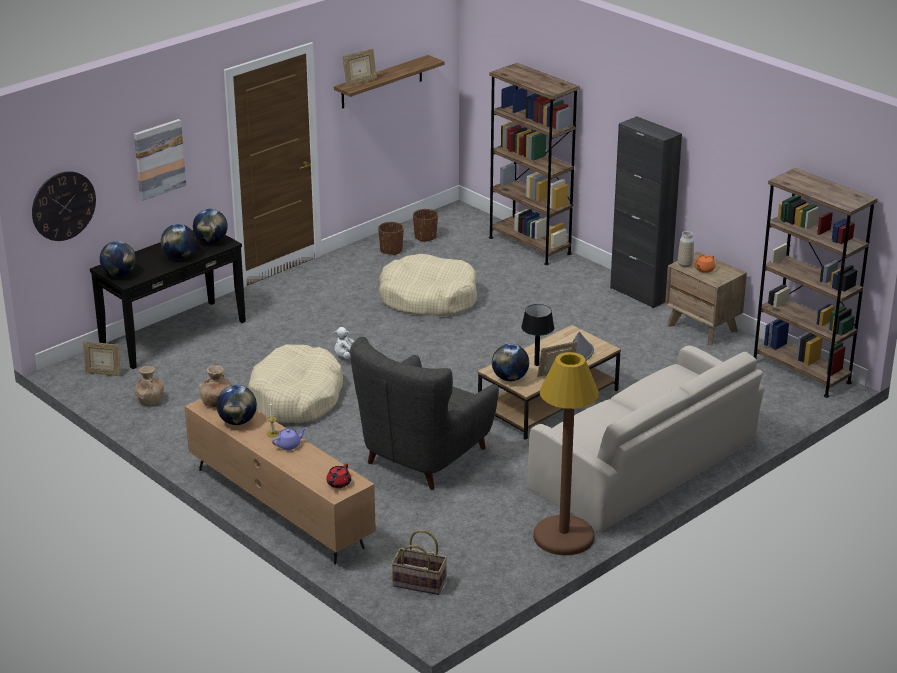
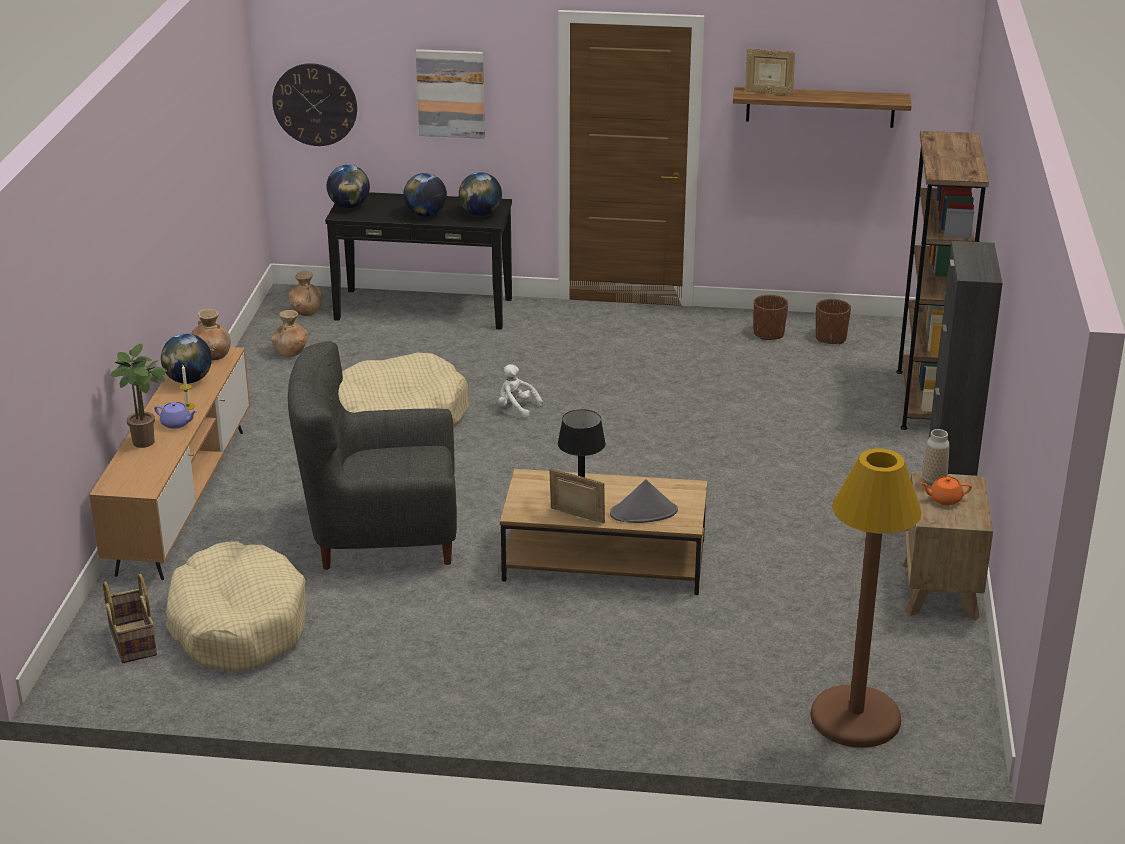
camera: 50 degrees right, 0 degrees up
picture frame [83,341,121,376] -> brown vase [289,270,323,316]
red teapot [326,464,351,488] -> none
beige dog bed [379,254,477,316] -> beige dog bed moved to [166,541,307,672]
globe [492,344,529,381] -> none
beige sofa [527,345,764,531] -> none
brown floor lamp [533,352,599,555] -> brown floor lamp moved to [810,448,922,748]
brown bookcase [754,168,878,398] -> none
none -> potted plant [110,343,167,448]

